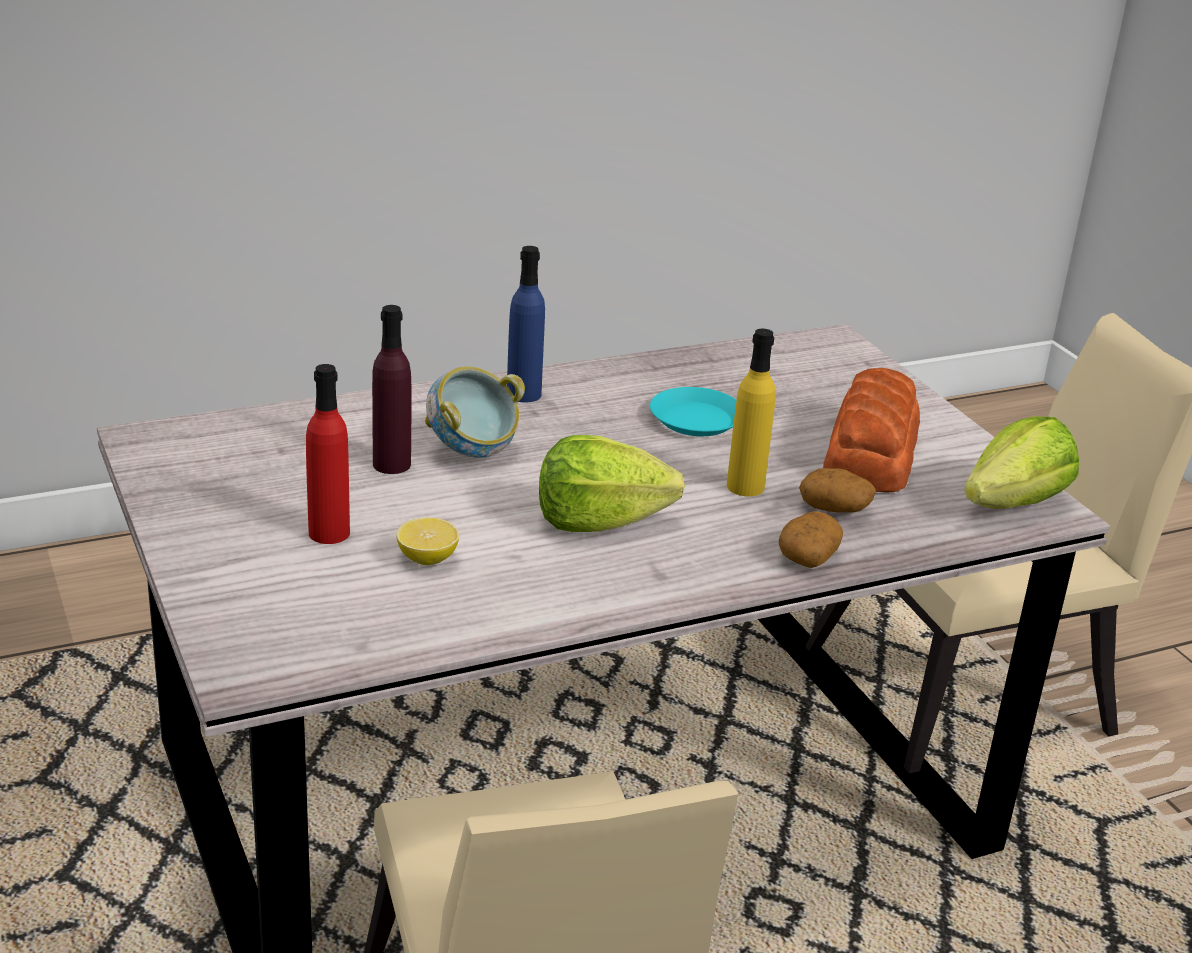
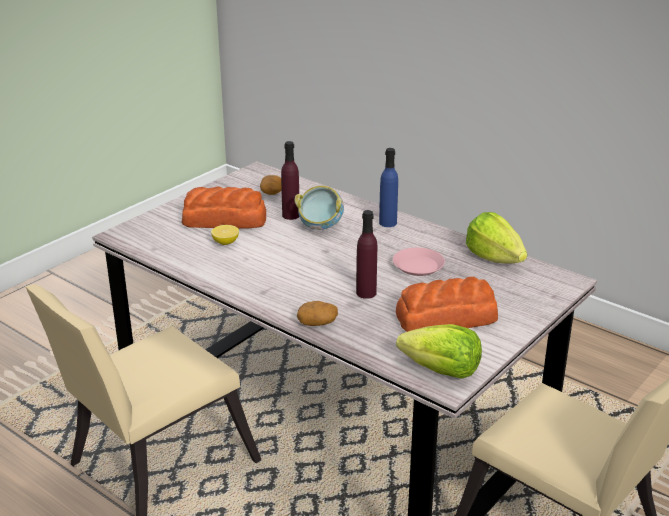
camera: 65 degrees right, 0 degrees up
red bottle [306,364,350,544] -> bread [182,187,266,229]
lettuce [539,435,685,532] -> lettuce moved to [466,212,527,264]
turquoise plate [650,387,737,436] -> pink plate [393,248,445,276]
yellow bottle [727,328,776,497] -> purple bottle [356,210,377,299]
potato [799,468,876,513] -> potato moved to [260,175,281,195]

